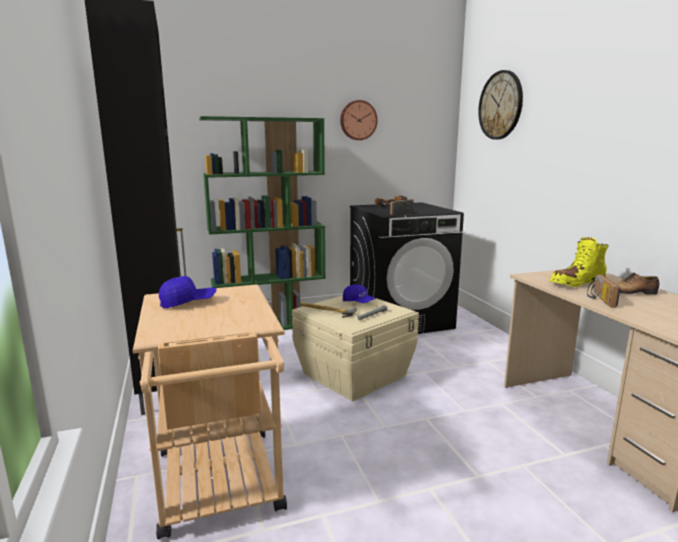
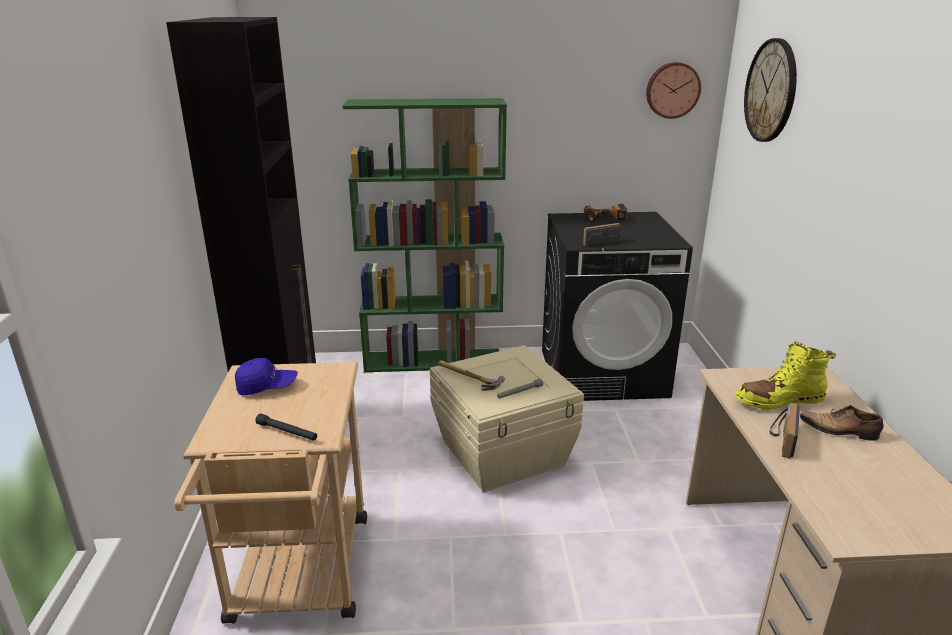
camera: 15 degrees right, 10 degrees up
wall clock [340,100,378,140] -> wall clock moved to [646,62,701,119]
blue cap [343,285,376,303] -> none
none -> black flashlight [255,414,317,441]

